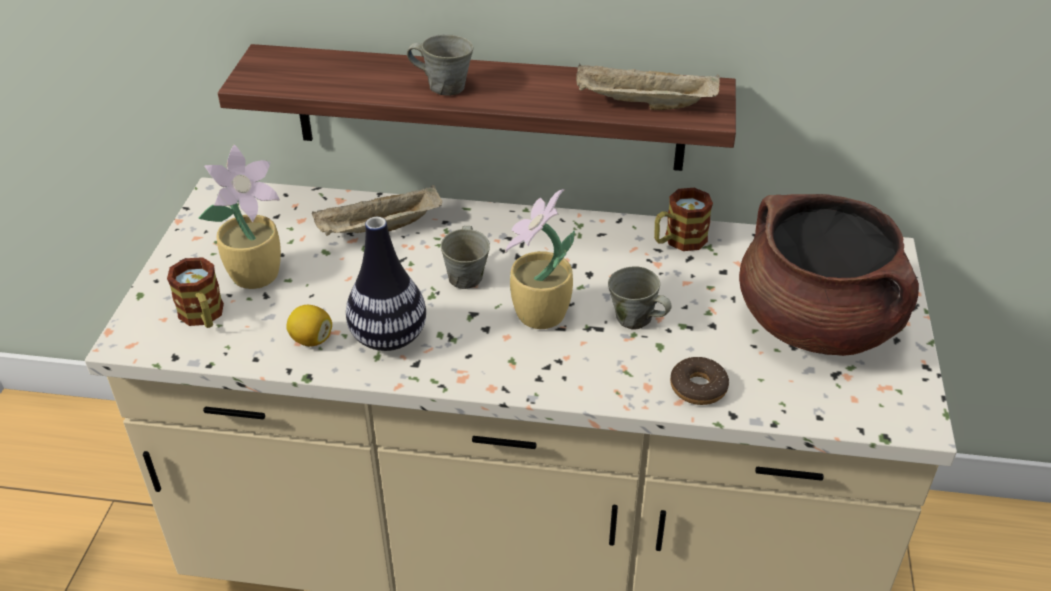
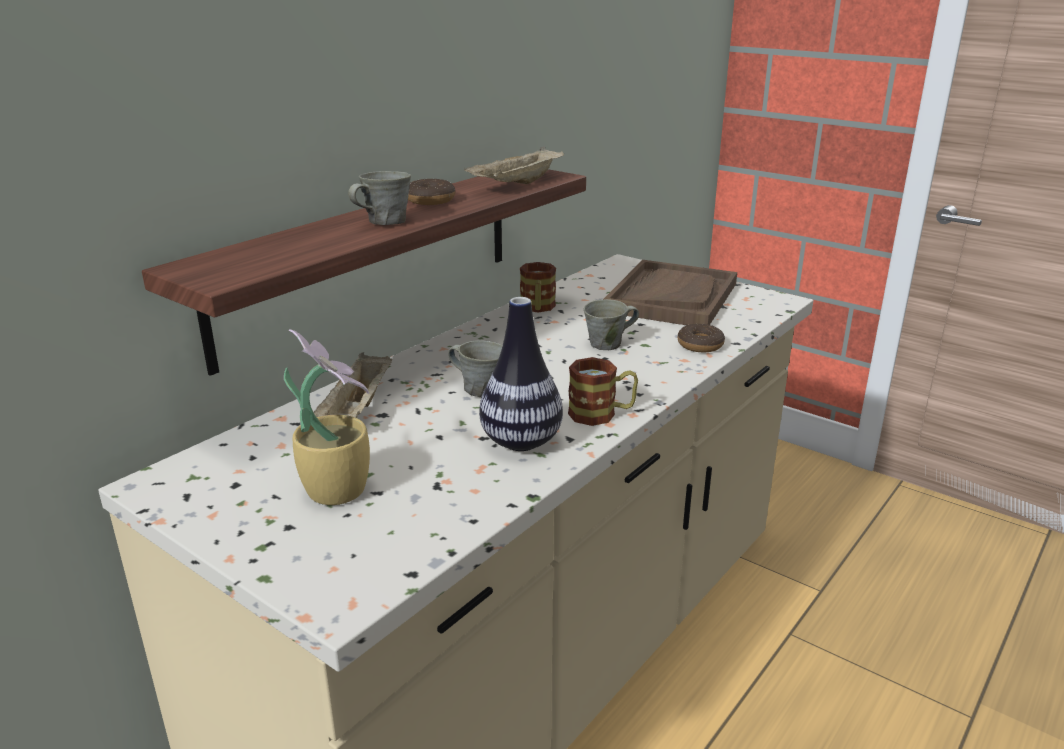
camera: 60 degrees left, 15 degrees down
mug [167,257,224,328] -> mug moved to [568,357,638,426]
lemon [286,305,332,346] -> none
potted plant [505,189,575,329] -> none
brown cooking pot [739,194,919,356] -> brown tray [603,260,737,325]
none -> donut [408,179,455,205]

